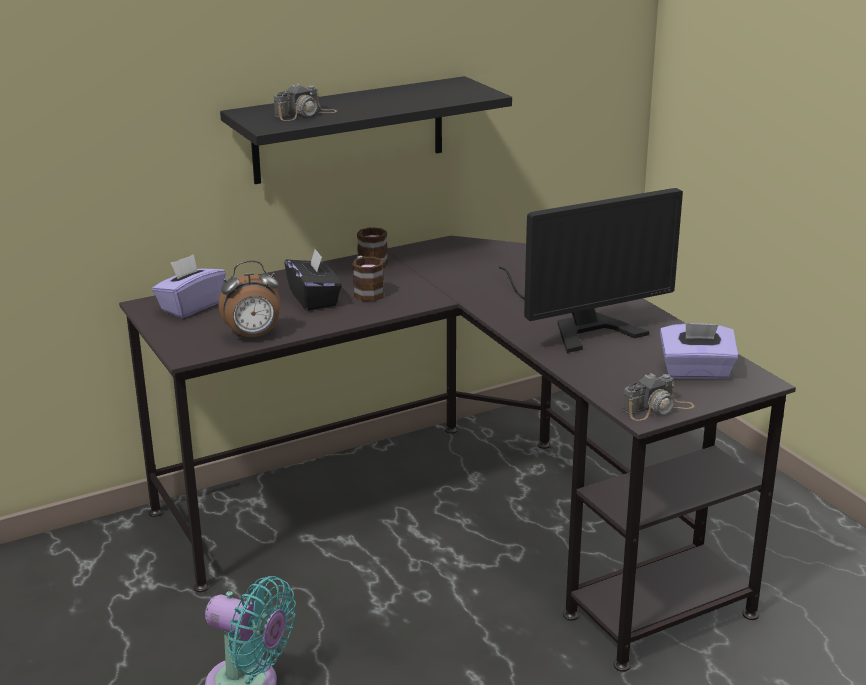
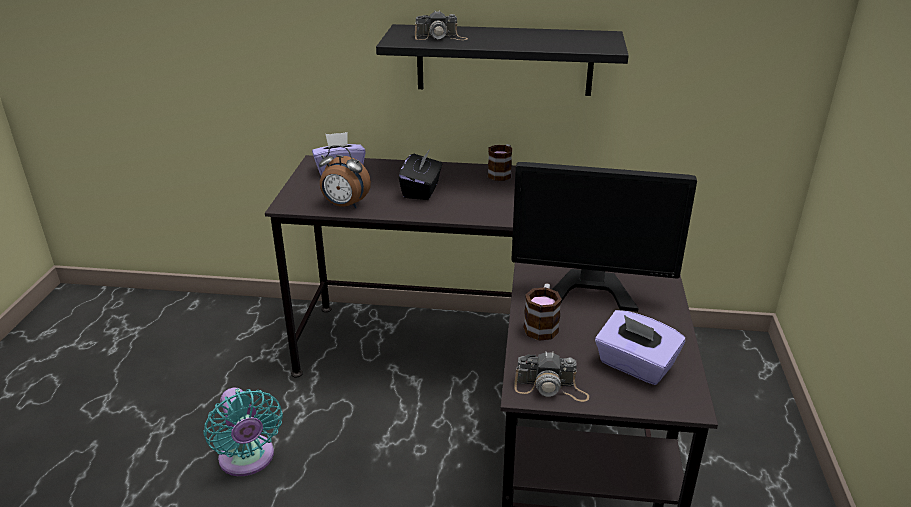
camera: 35 degrees right, 5 degrees up
mug [353,256,384,301] -> mug moved to [523,284,562,341]

